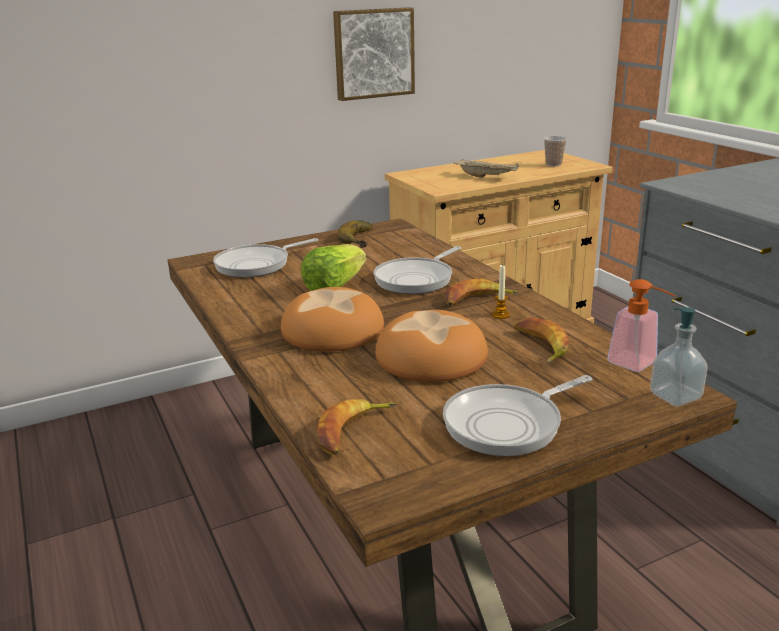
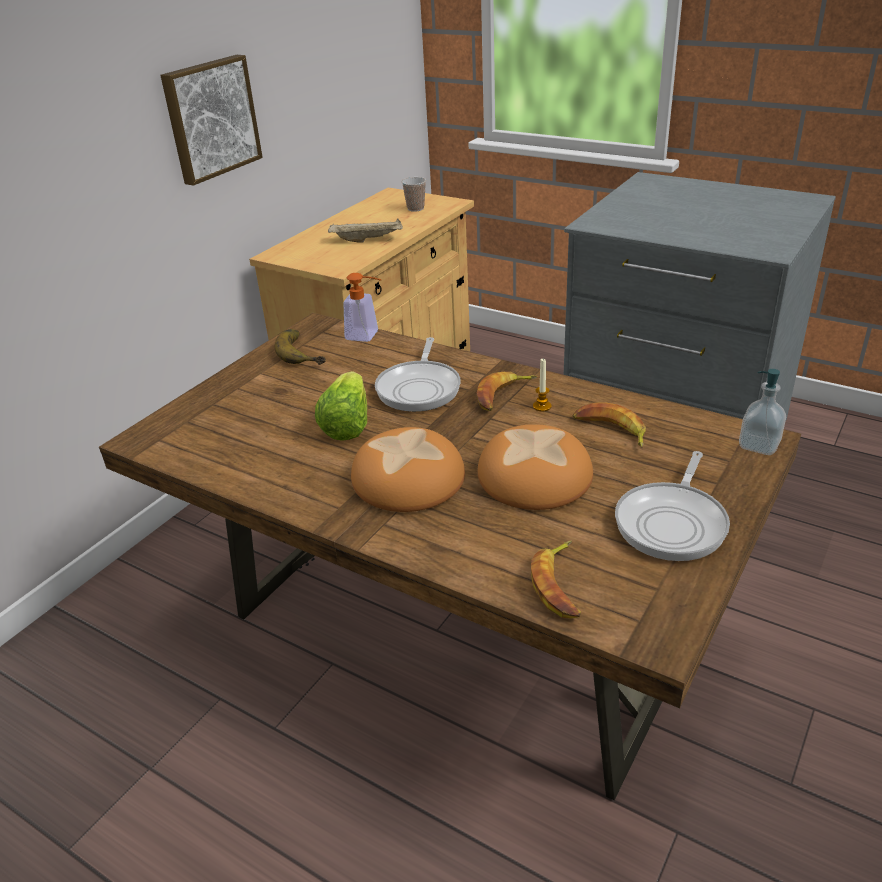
camera: 30 degrees left, 10 degrees up
frying pan [213,238,318,278] -> none
soap dispenser [607,279,676,372] -> soap dispenser moved to [343,273,382,342]

